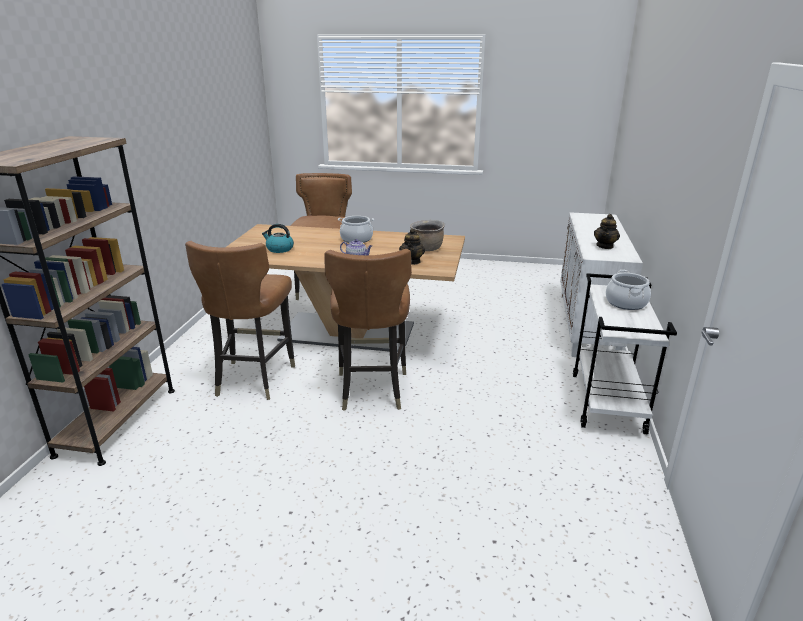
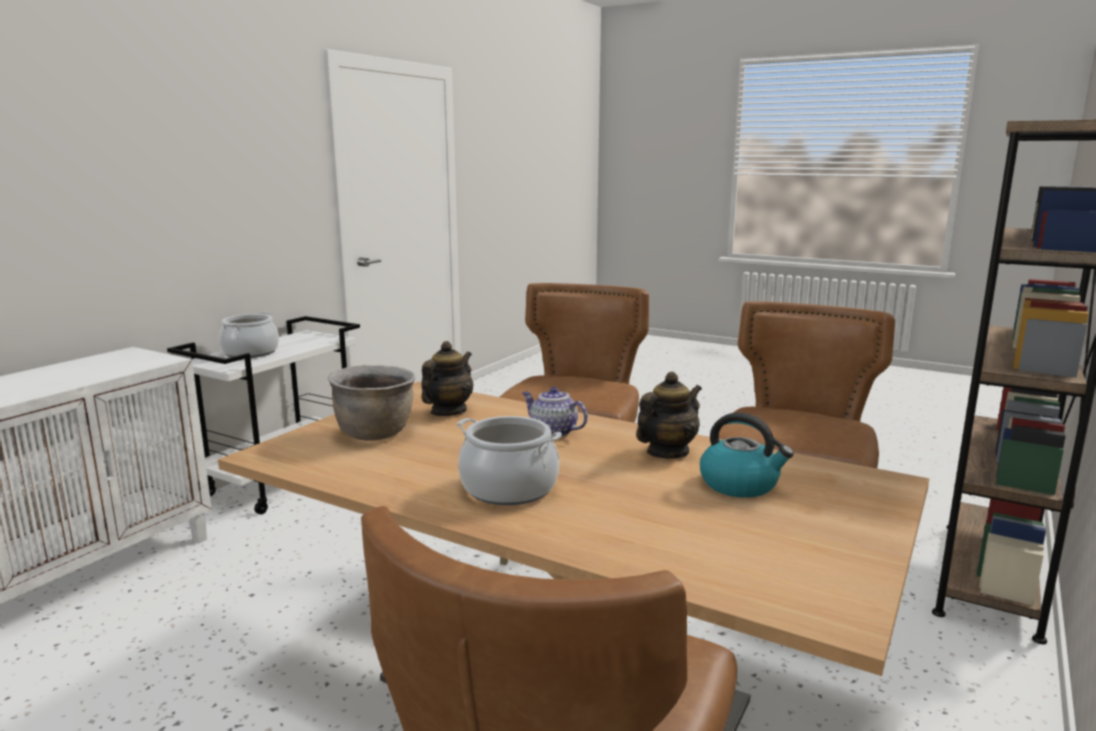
camera: 160 degrees left, 10 degrees down
teapot [594,214,620,249] -> teapot moved to [636,372,702,458]

